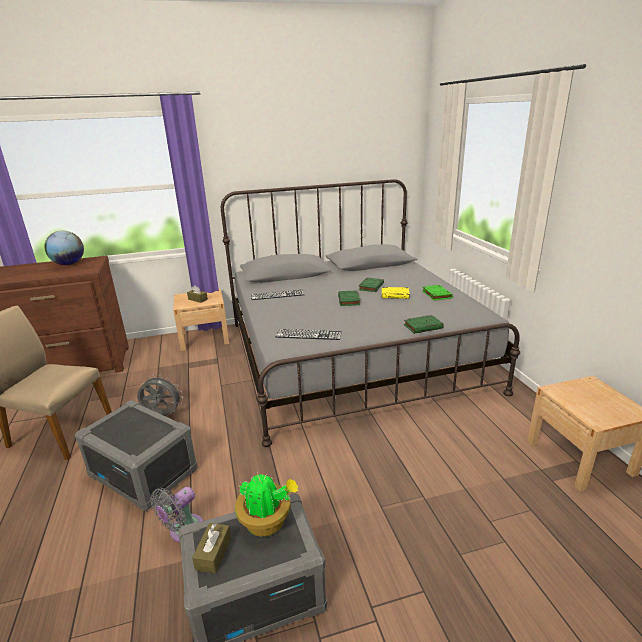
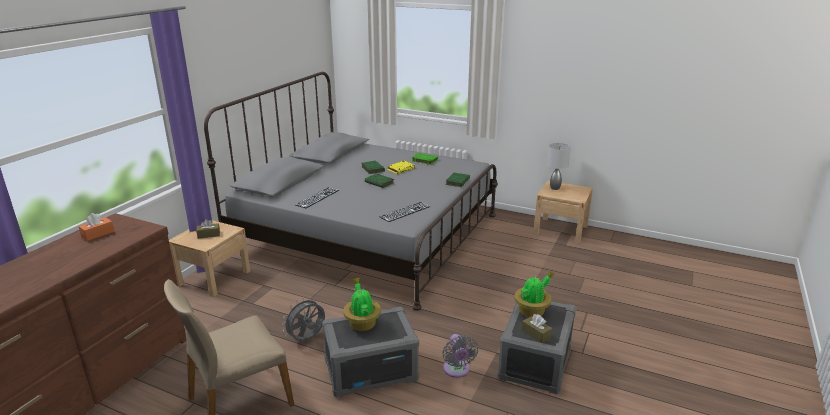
camera: 50 degrees left, 0 degrees up
globe [44,231,84,265] -> orange tissue box [78,213,114,241]
none -> potted plant [343,278,381,331]
none -> grey table lamp [547,143,571,190]

